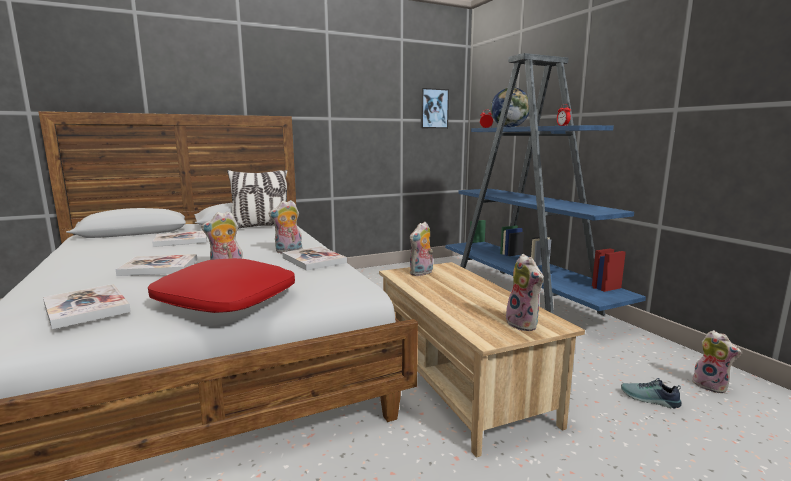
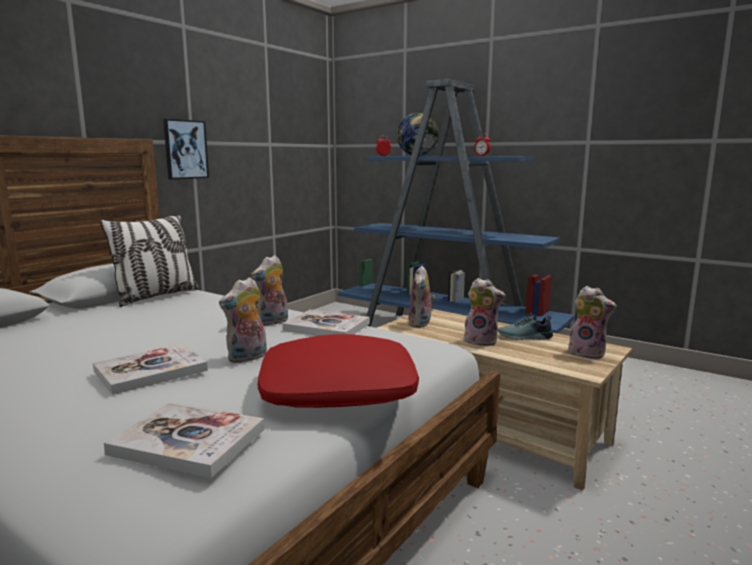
camera: 30 degrees left, 0 degrees up
book [152,231,207,247] -> none
picture [421,88,449,128] -> picture moved to [163,119,209,179]
shoe [621,378,682,409] -> shoe moved to [498,313,553,340]
plush toy [692,330,742,393] -> plush toy moved to [464,278,505,346]

